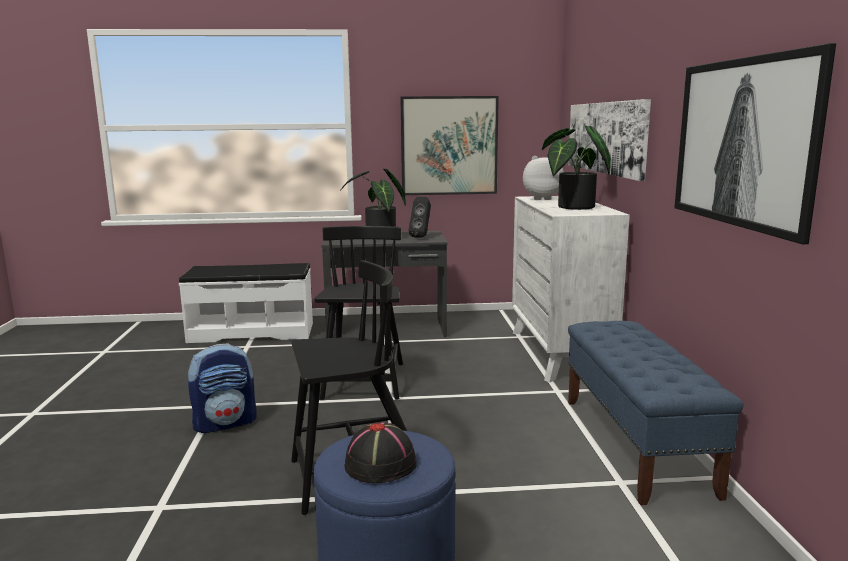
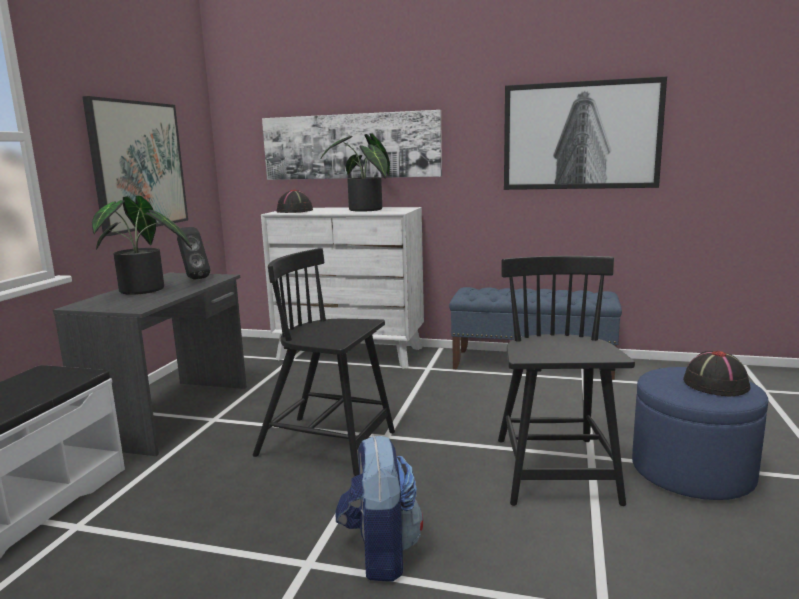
camera: 70 degrees left, 0 degrees up
plush toy [523,156,564,200] -> black hat [276,190,313,213]

